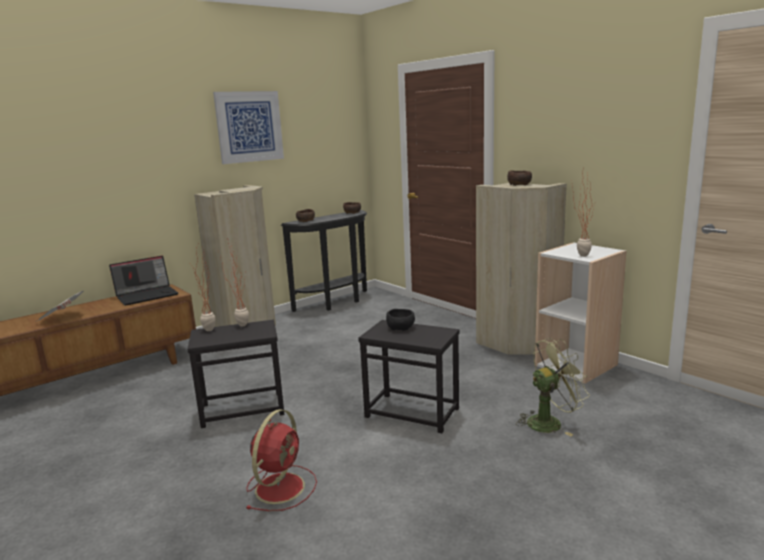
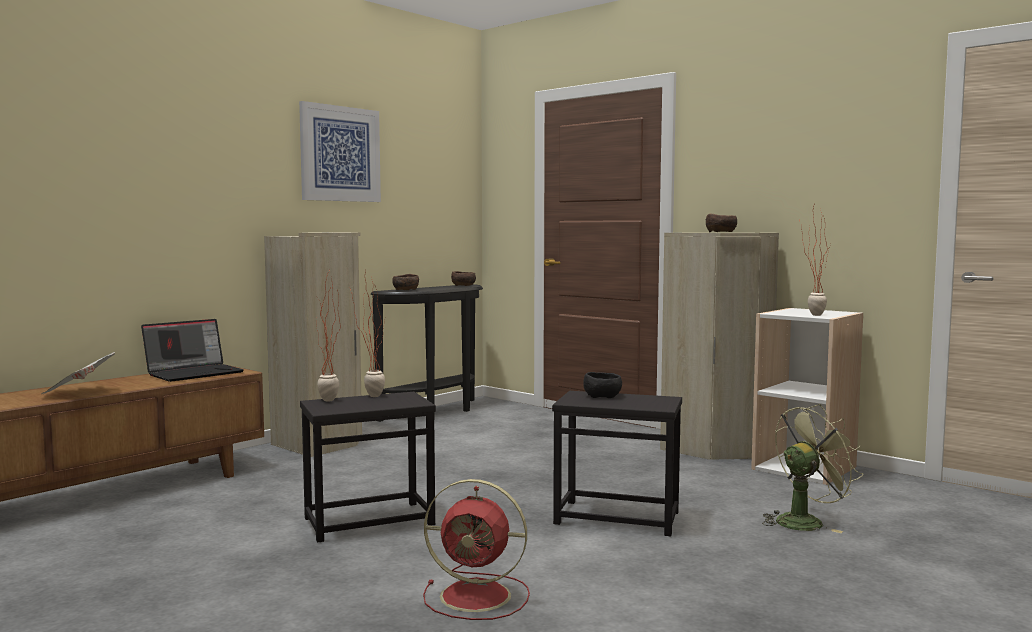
camera: 10 degrees left, 10 degrees down
red fan [246,409,317,511] -> red fan turned 90 degrees clockwise [423,479,530,620]

